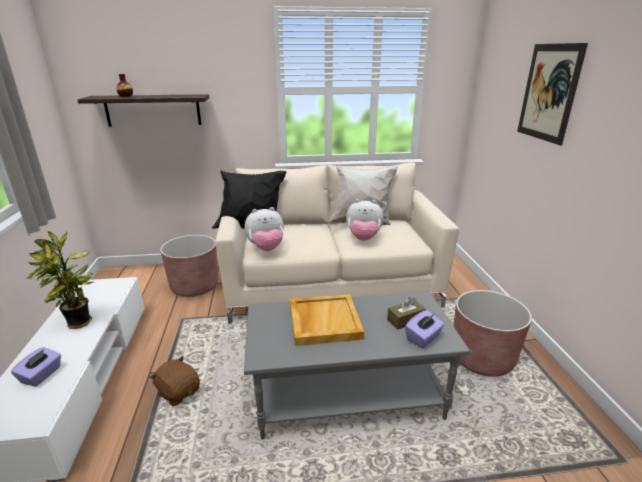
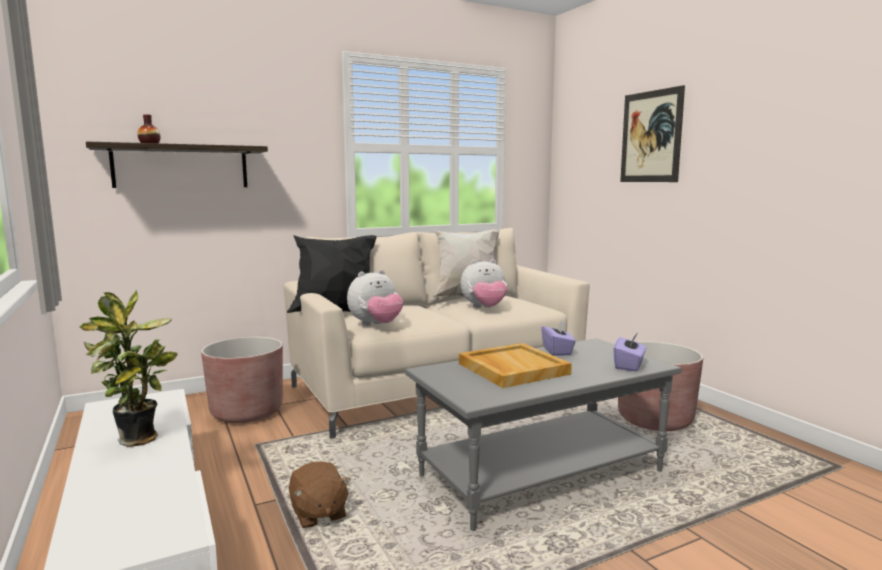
camera: 20 degrees left, 15 degrees down
purple tissue box [11,347,61,387] -> purple tissue box moved to [541,321,576,356]
brown plush toy [150,356,200,406] -> brown plush toy turned 135 degrees counterclockwise [289,461,351,528]
brown tissue box [387,297,426,330] -> none

